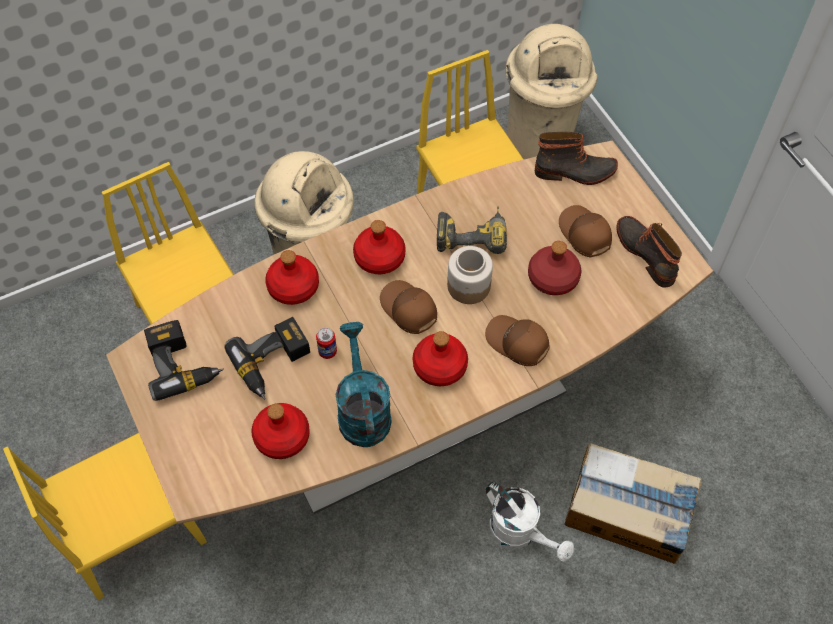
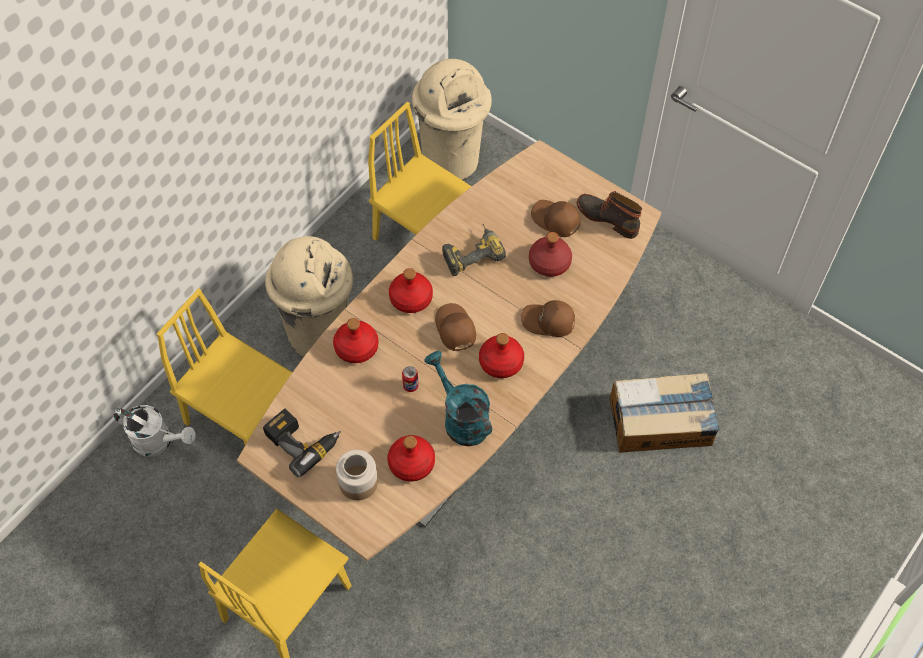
camera: 25 degrees left, 0 degrees up
power drill [224,317,310,400] -> none
brown cap [380,280,437,334] -> brown cap turned 45 degrees clockwise [435,303,476,351]
jar [447,246,493,304] -> jar moved to [336,450,378,500]
white watering can [485,482,574,561] -> white watering can moved to [113,405,196,457]
boot [535,132,618,185] -> none

